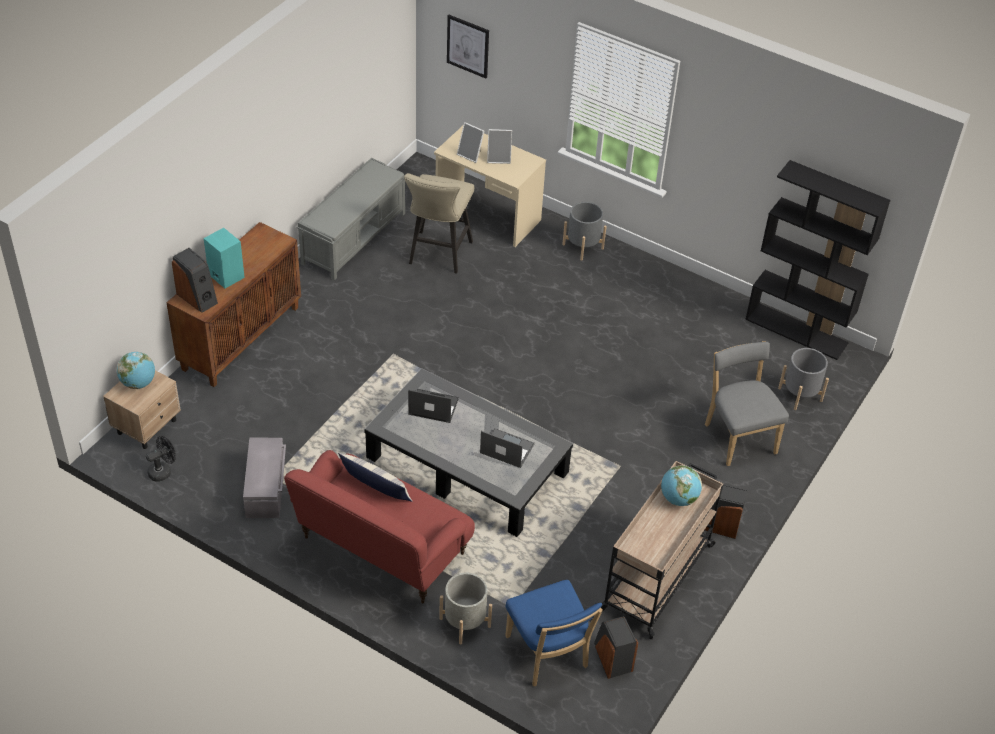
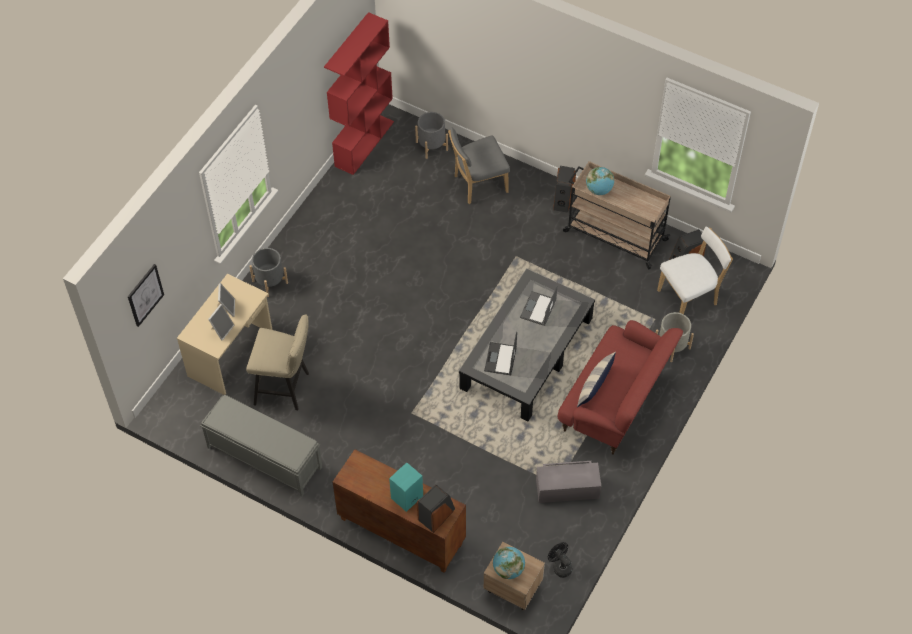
camera: 90 degrees left, 10 degrees up
blue chair [505,580,603,686] -> white chair [657,227,733,314]
black bookcase [745,160,890,360] -> red bookcase [324,12,394,175]

